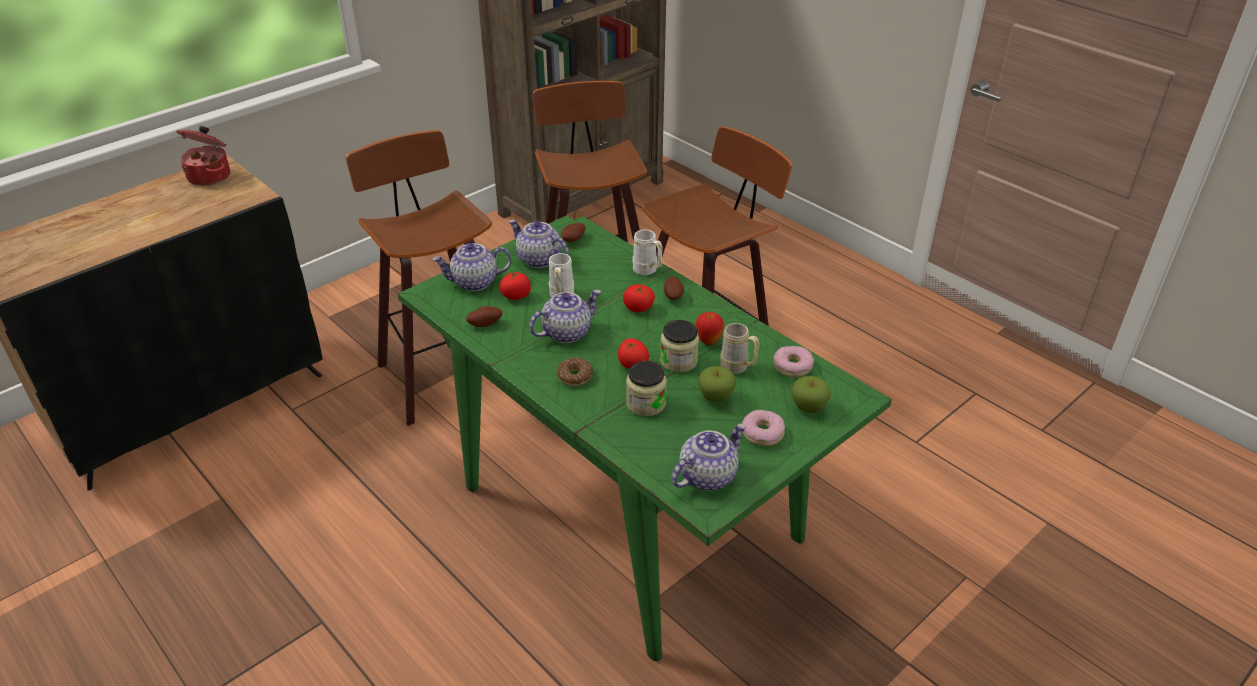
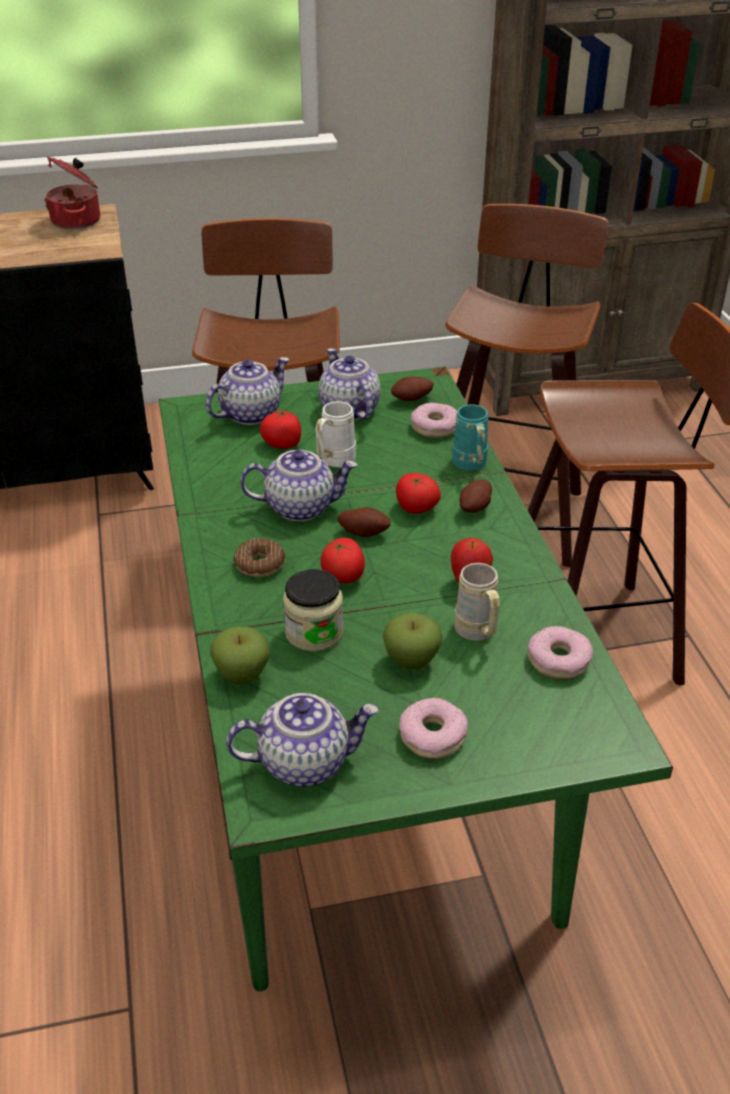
camera: 30 degrees right, 0 degrees up
teapot [432,243,512,291] -> teapot turned 120 degrees clockwise [205,357,290,425]
potato [466,306,503,327] -> potato moved to [338,507,391,537]
white mug [632,230,663,275] -> turquoise mug [452,404,488,471]
jar [660,320,699,373] -> none
apple [791,376,831,413] -> apple moved to [210,626,270,684]
none -> donut [411,403,457,438]

